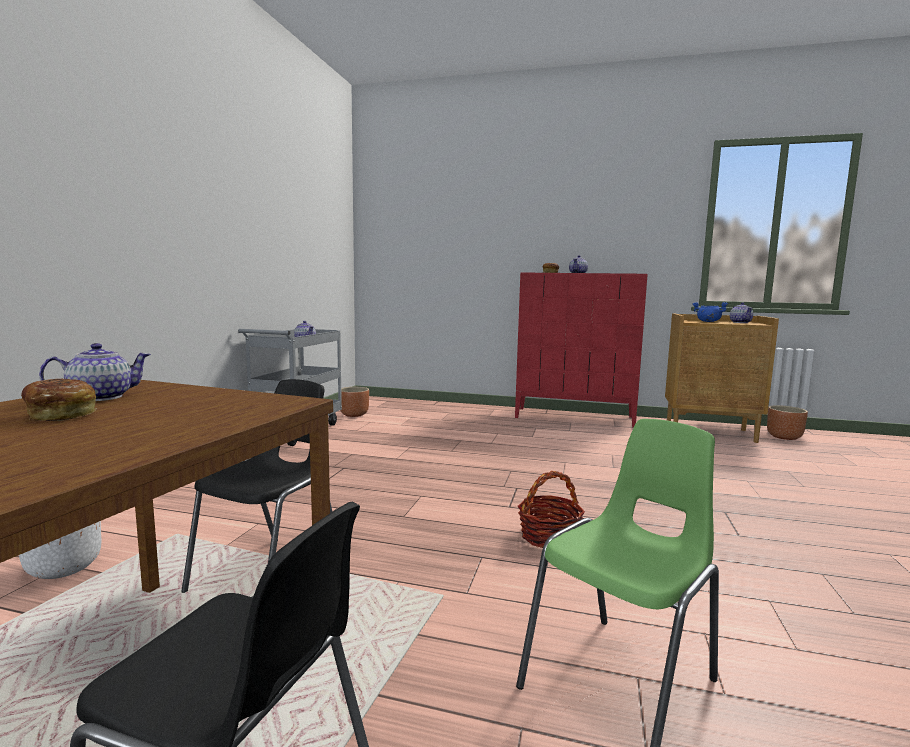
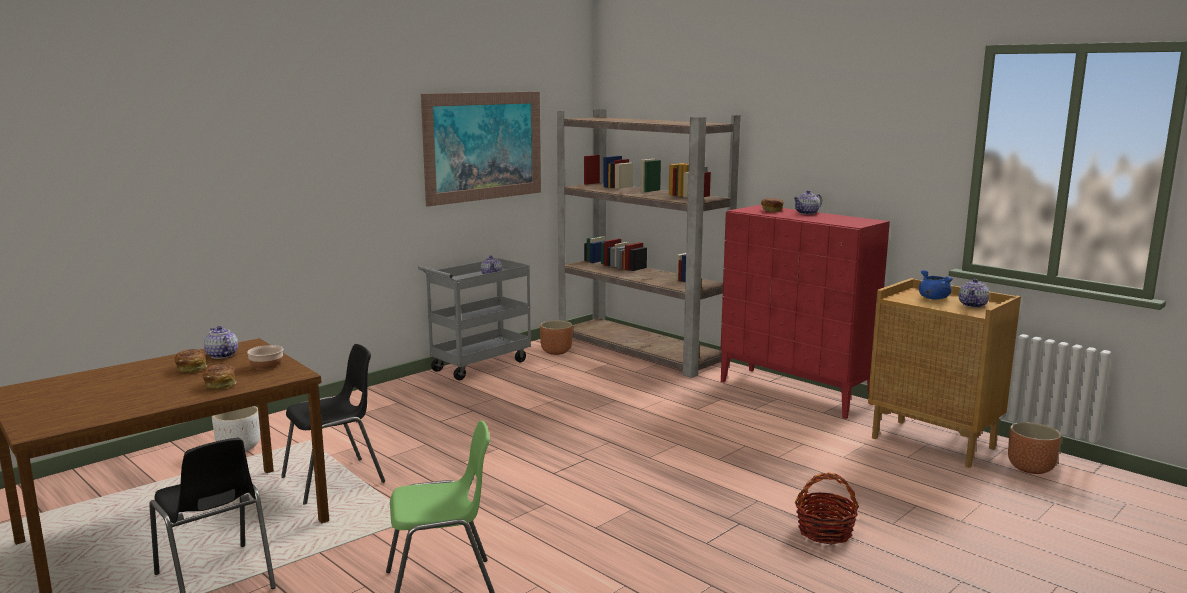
camera: 30 degrees right, 5 degrees up
teapot [39,343,151,401] -> teapot turned 120 degrees counterclockwise [204,326,238,359]
basket [518,471,585,548] -> basket moved to [795,473,859,545]
none -> bread [203,364,237,390]
none -> bowl [247,345,283,370]
none -> picture [421,92,541,207]
none -> brown bookcase [557,109,740,378]

